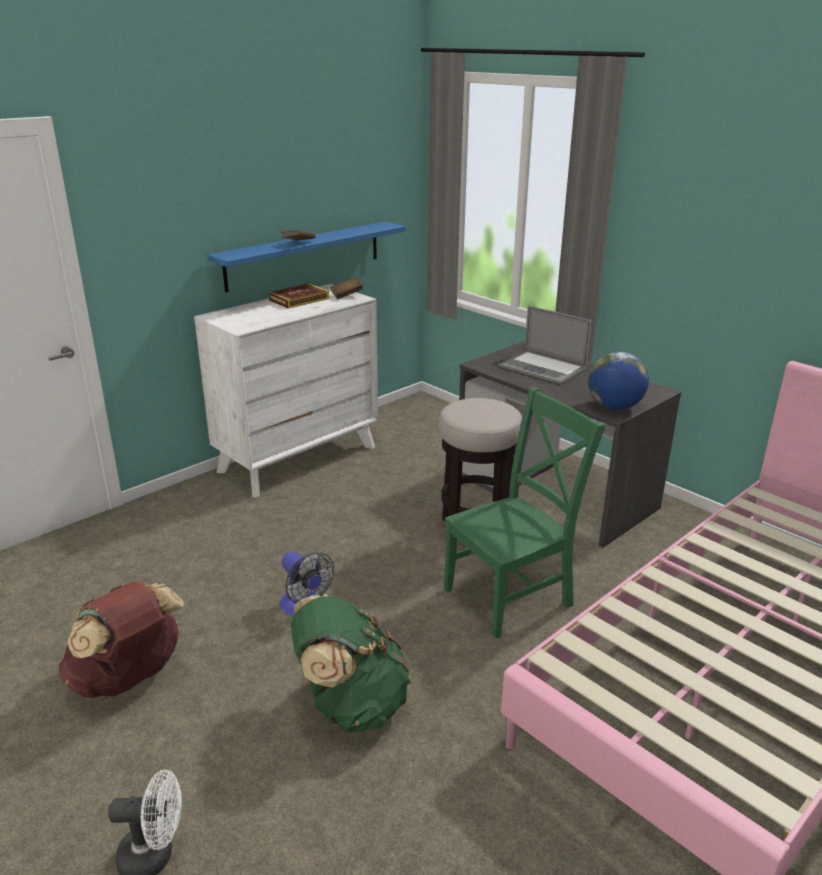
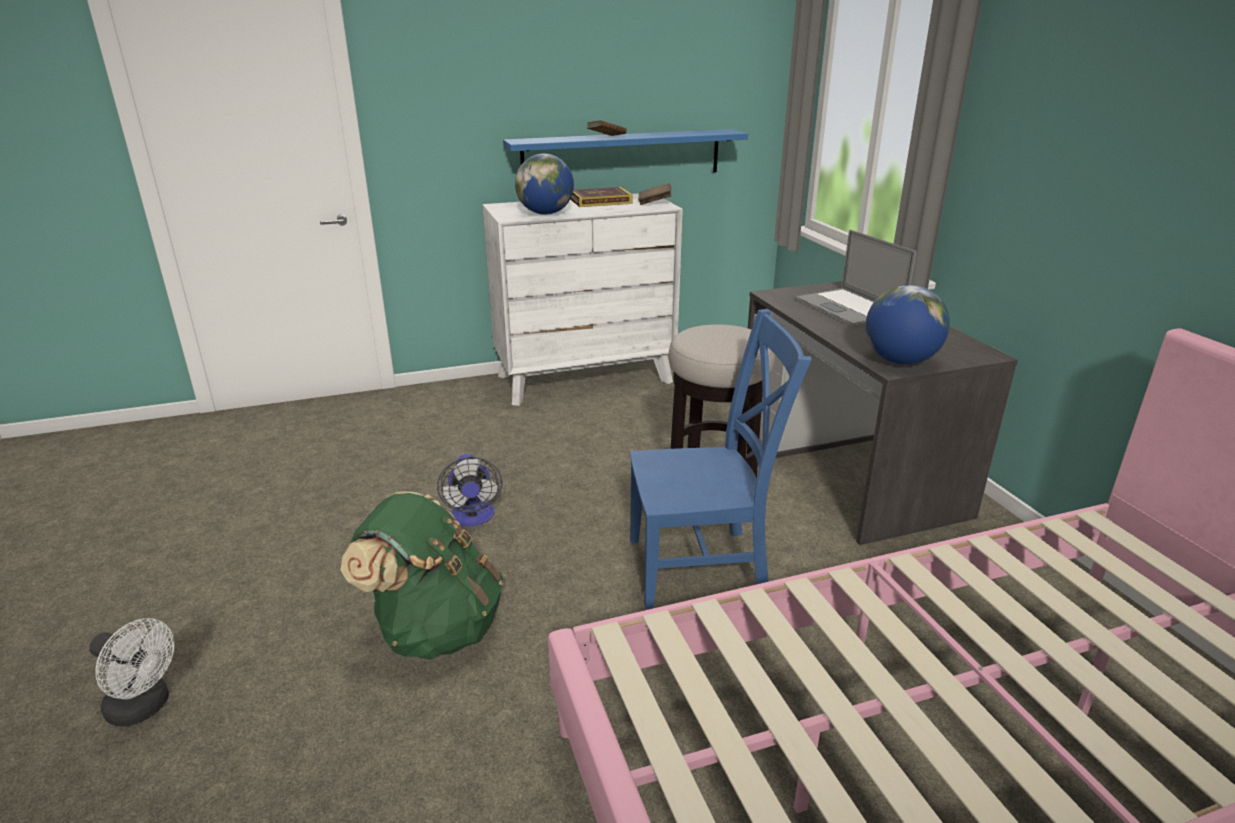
camera: 25 degrees right, 0 degrees up
brown backpack [58,581,184,698] -> none
green chair [444,387,606,639] -> blue chair [630,309,812,609]
none -> globe [515,154,574,215]

